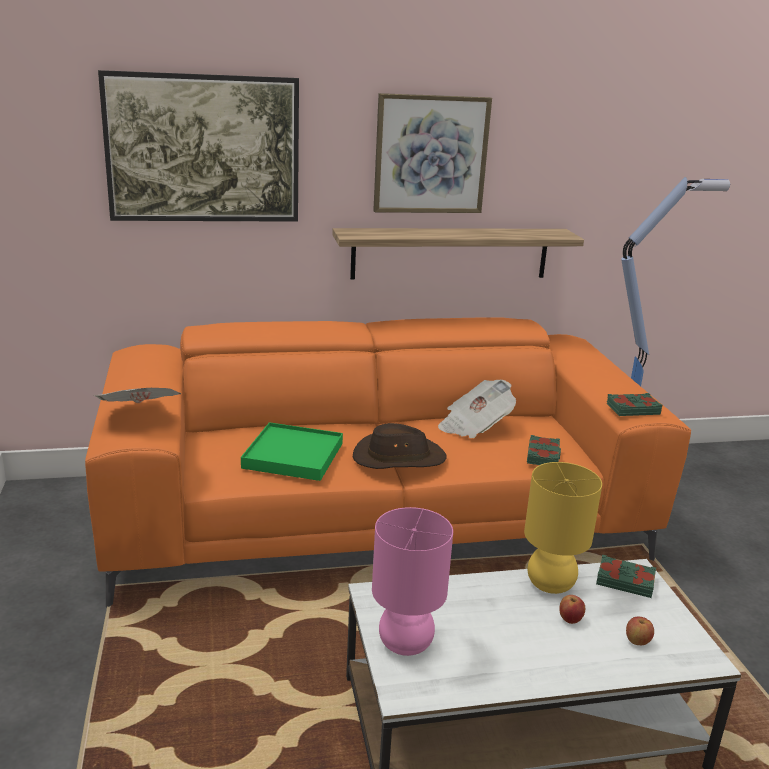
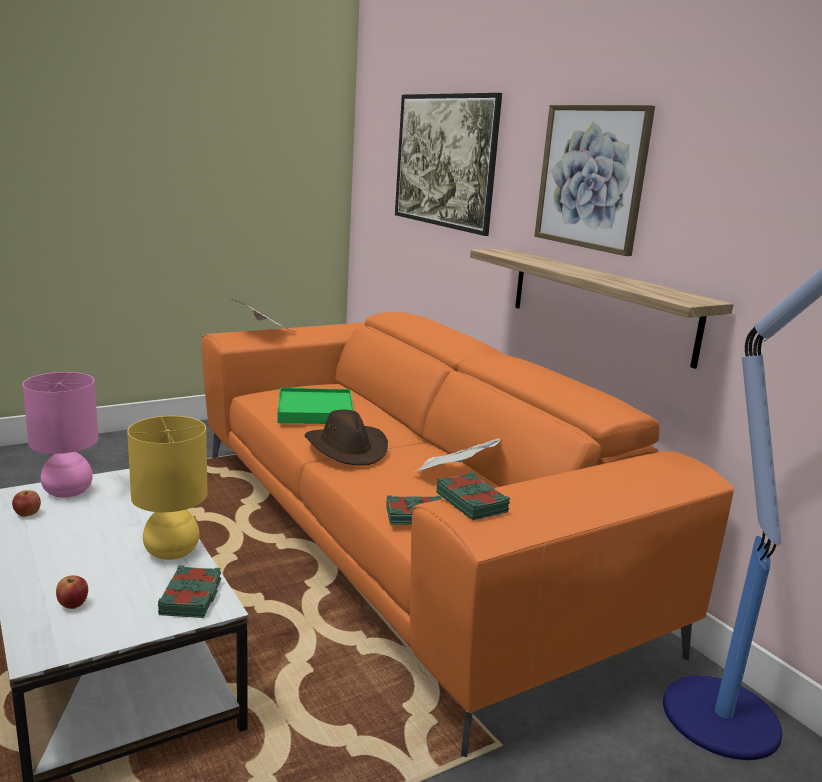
camera: 70 degrees right, 5 degrees down
apple [559,595,585,624] -> apple moved to [12,490,41,517]

